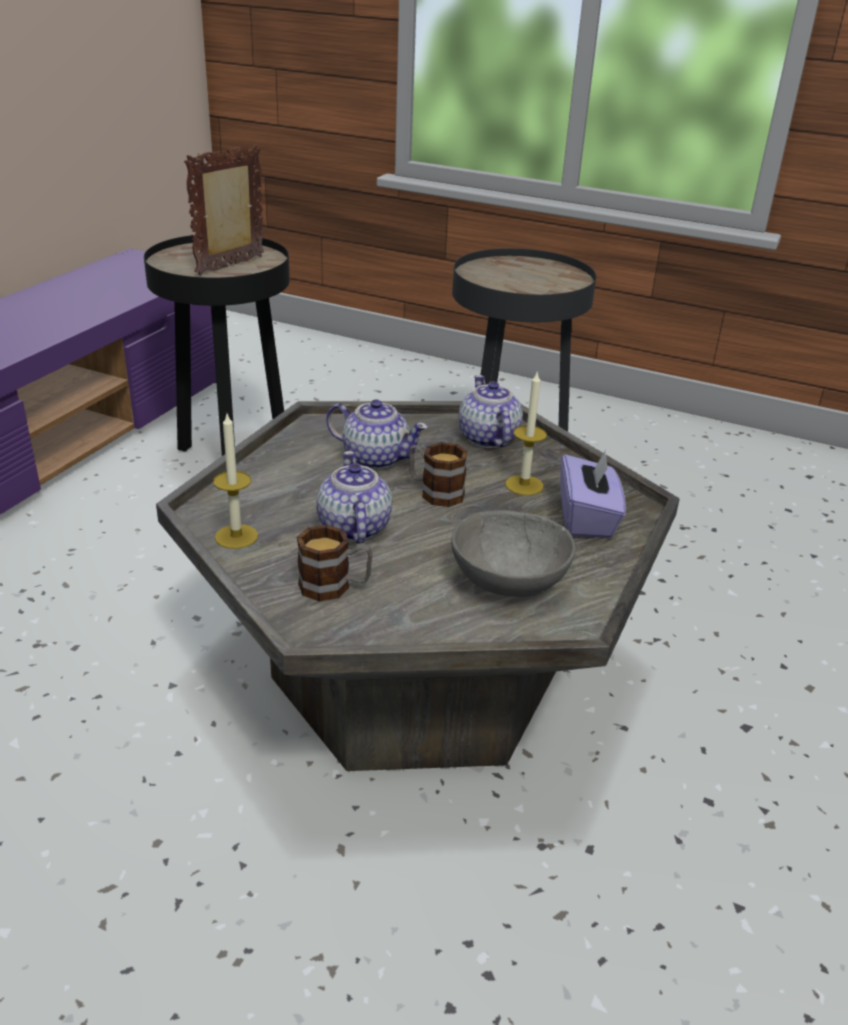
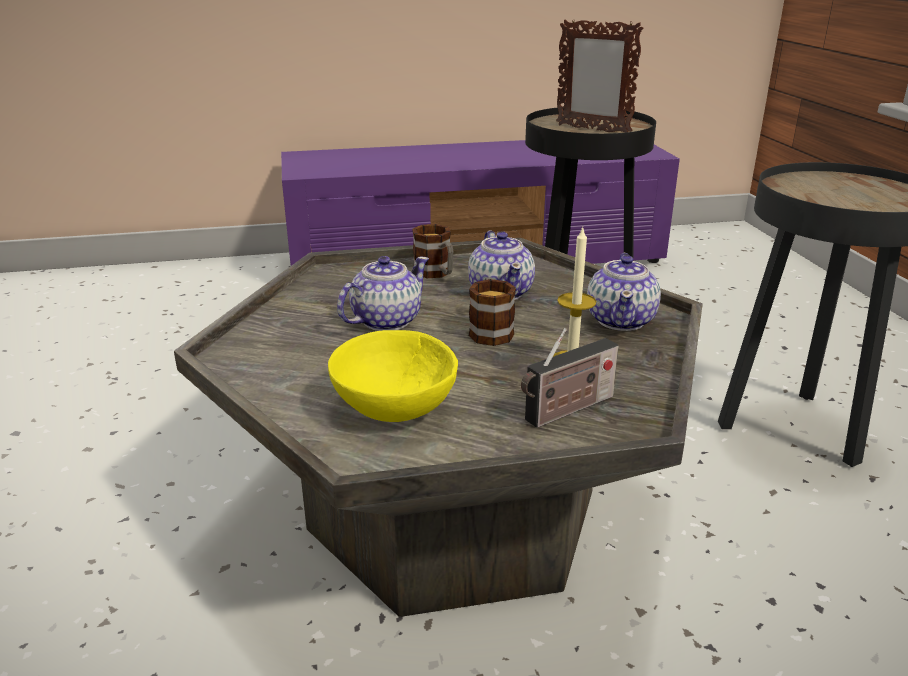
camera: 55 degrees right, 5 degrees down
picture frame [184,144,264,275] -> picture frame turned 150 degrees counterclockwise [556,19,643,133]
candle [213,414,258,549] -> none
mug [297,525,372,602] -> mug moved to [412,224,453,278]
grey bowl [451,510,575,597] -> yellow bowl [328,330,458,422]
teapot [458,375,523,448] -> teapot turned 150 degrees clockwise [587,253,661,331]
purple tissue box [560,450,626,538] -> radio [521,328,619,428]

